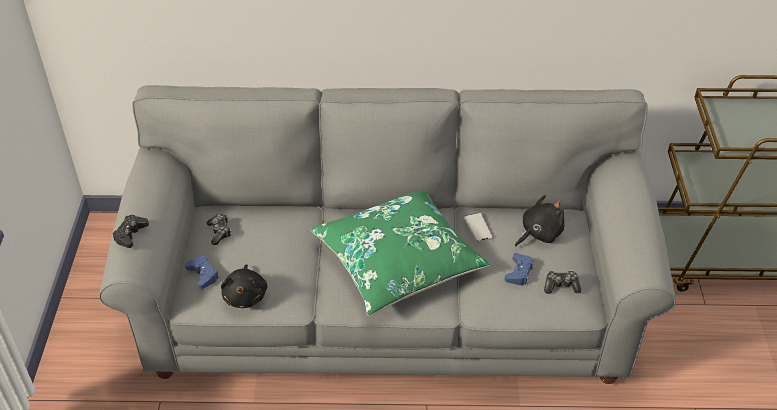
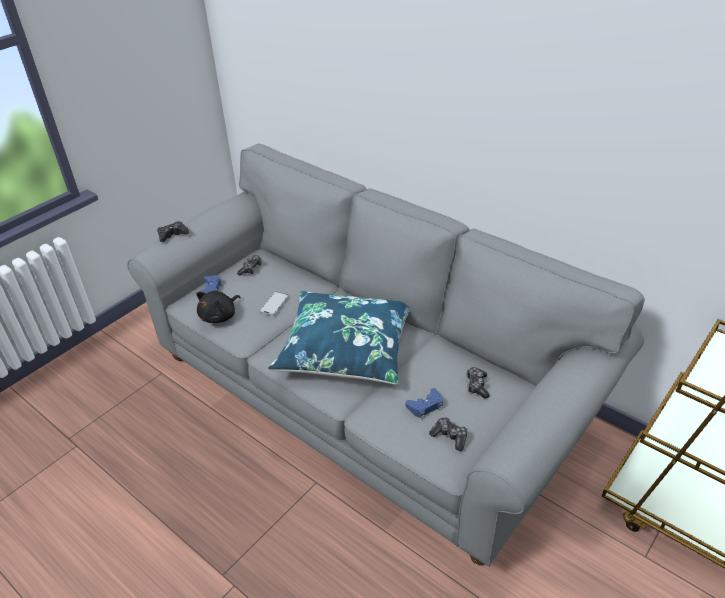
camera: 40 degrees right, 5 degrees down
green pillow [310,191,490,316] -> blue pillow [268,291,410,384]
phone [465,213,493,242] -> phone moved to [260,292,288,316]
black plush toy [515,195,565,247] -> game controller [466,367,489,399]

